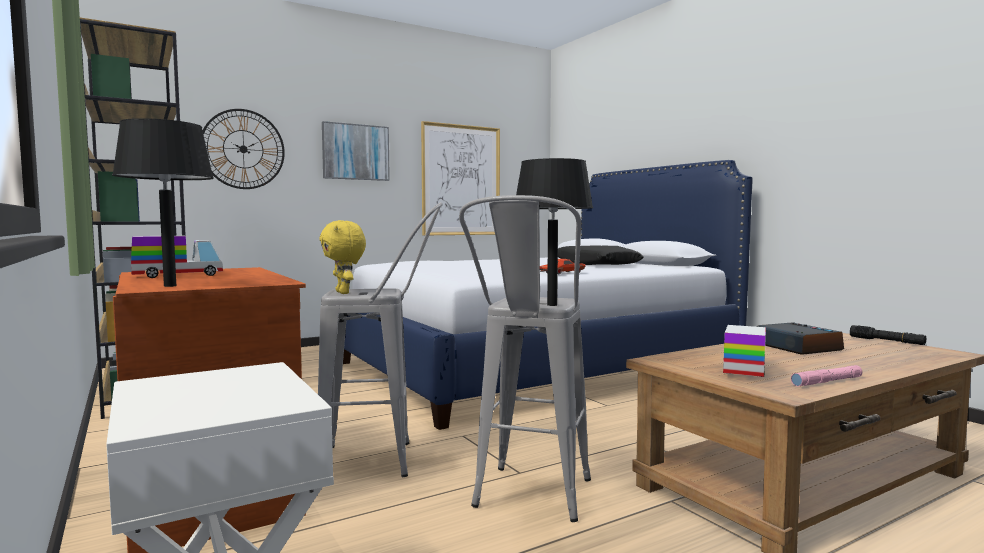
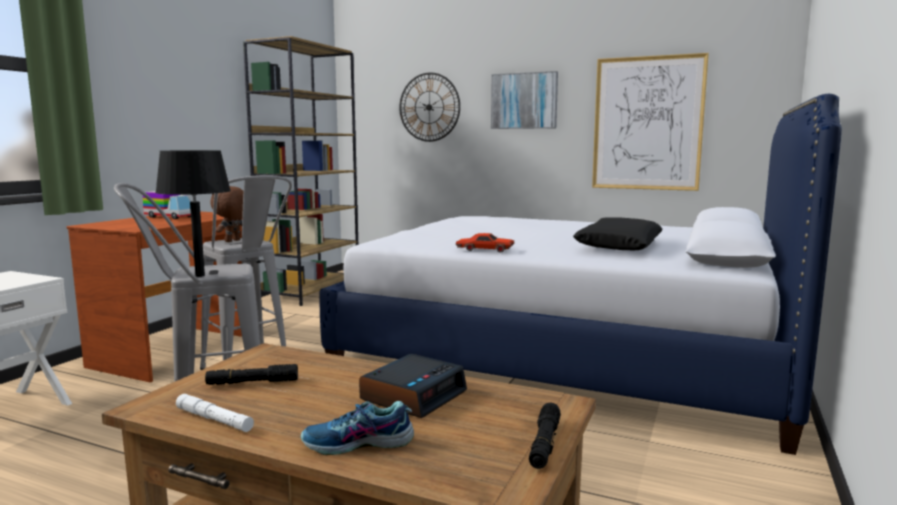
camera: 55 degrees right, 5 degrees up
black table lamp [112,118,214,287] -> none
yellow plush toy [319,220,366,294] -> brown plush toy [210,186,244,242]
toy truck [723,325,766,377] -> black flashlight [205,364,298,385]
pink flashlight [791,365,862,387] -> white flashlight [176,394,254,432]
none -> shoe [301,401,414,455]

